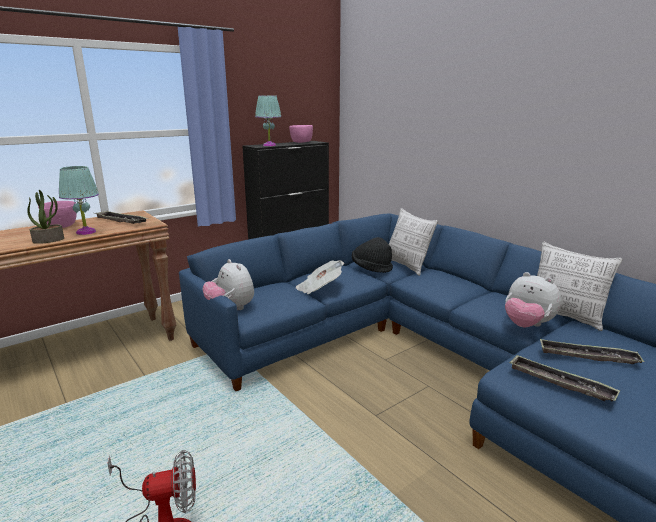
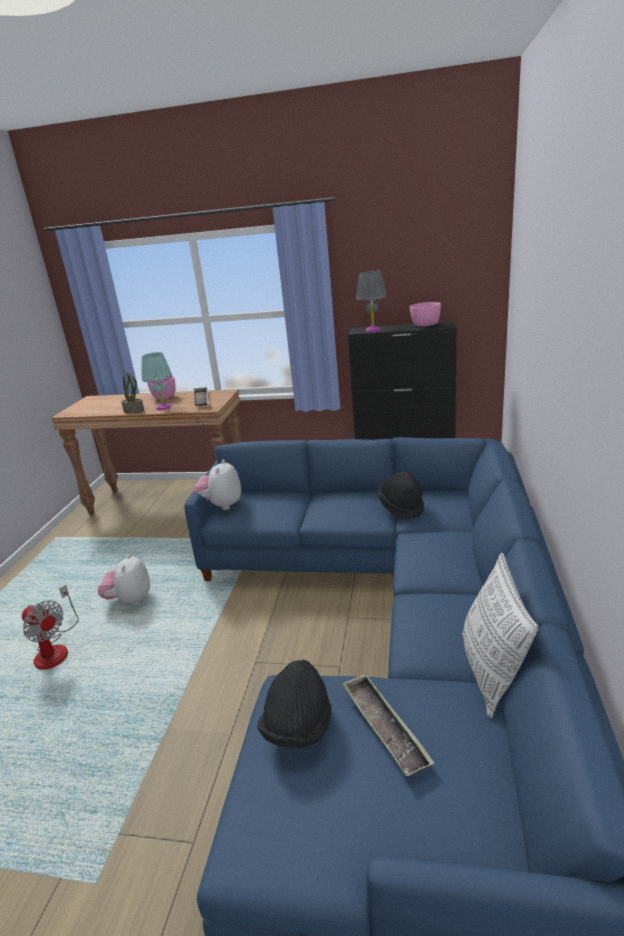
camera: 50 degrees right, 5 degrees up
turquoise table lamp [255,95,281,146] -> grey table lamp [356,270,387,332]
newspaper [296,261,344,294] -> none
pillow [389,208,438,276] -> none
plush toy [505,272,562,327] -> plush toy moved to [98,554,150,605]
tray [509,354,620,401] -> black hat [257,660,332,748]

